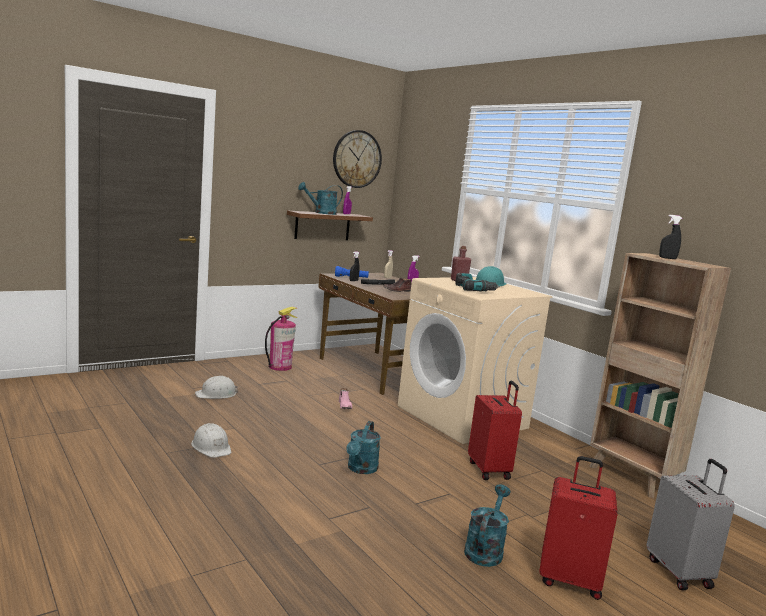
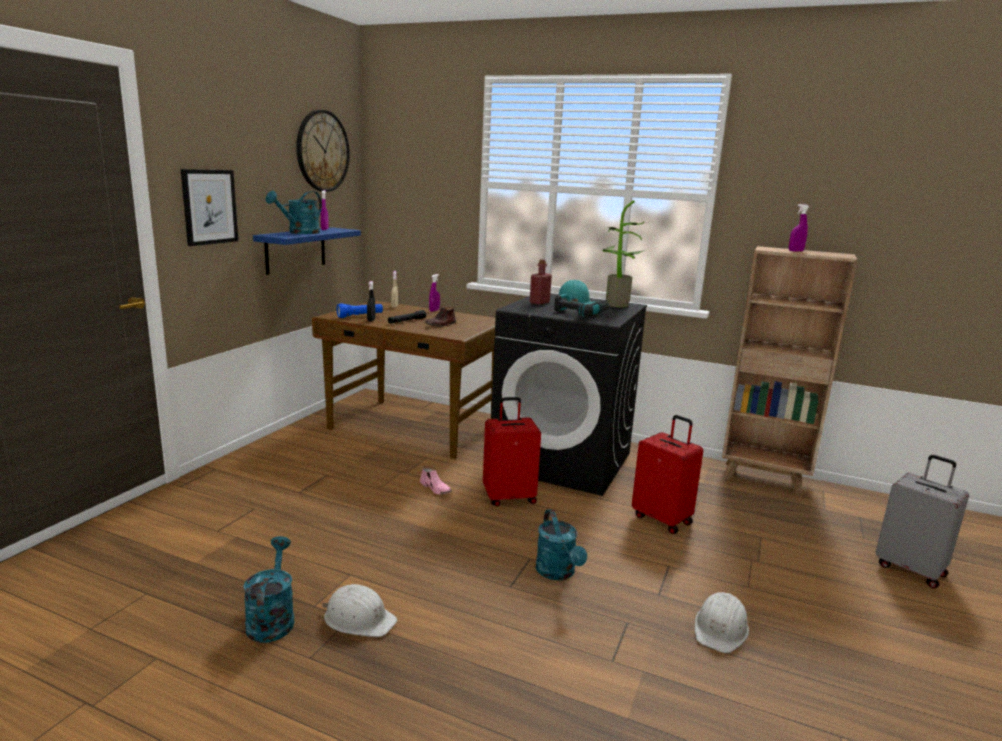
camera: 30 degrees left, 5 degrees up
white hard hat [195,376,238,399] -> white hard hat moved to [695,592,749,653]
fire extinguisher [265,307,298,371] -> none
brown shelf [287,210,373,240] -> blue shelf [253,227,361,275]
beige washing machine [398,277,553,444] -> black washing machine [491,293,647,496]
turquoise watering can [464,484,511,567] -> turquoise watering can moved to [243,536,294,643]
red suitcase [539,456,618,600] -> red suitcase moved to [483,397,541,507]
black spray bottle [659,215,682,259] -> purple spray bottle [789,204,809,252]
none -> picture [181,169,238,246]
none -> potted plant [602,200,653,307]

